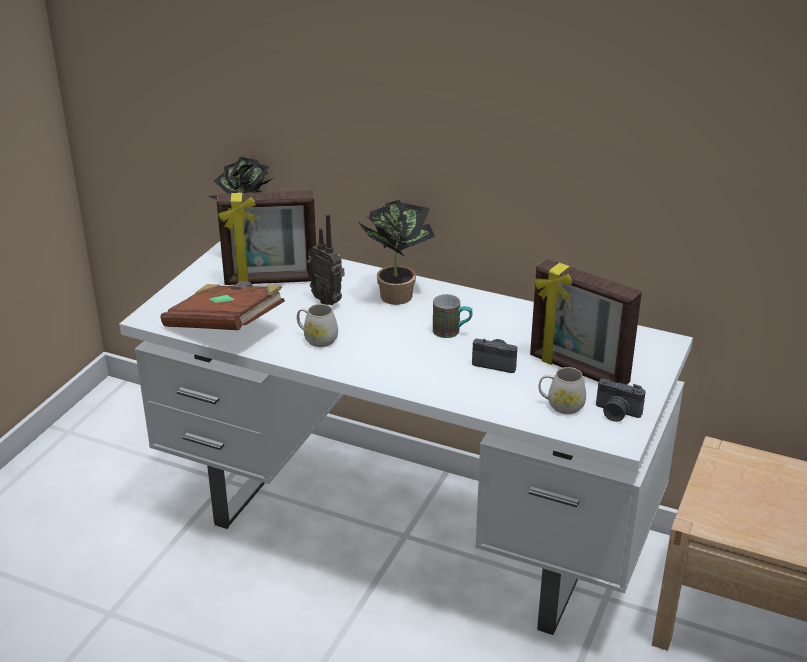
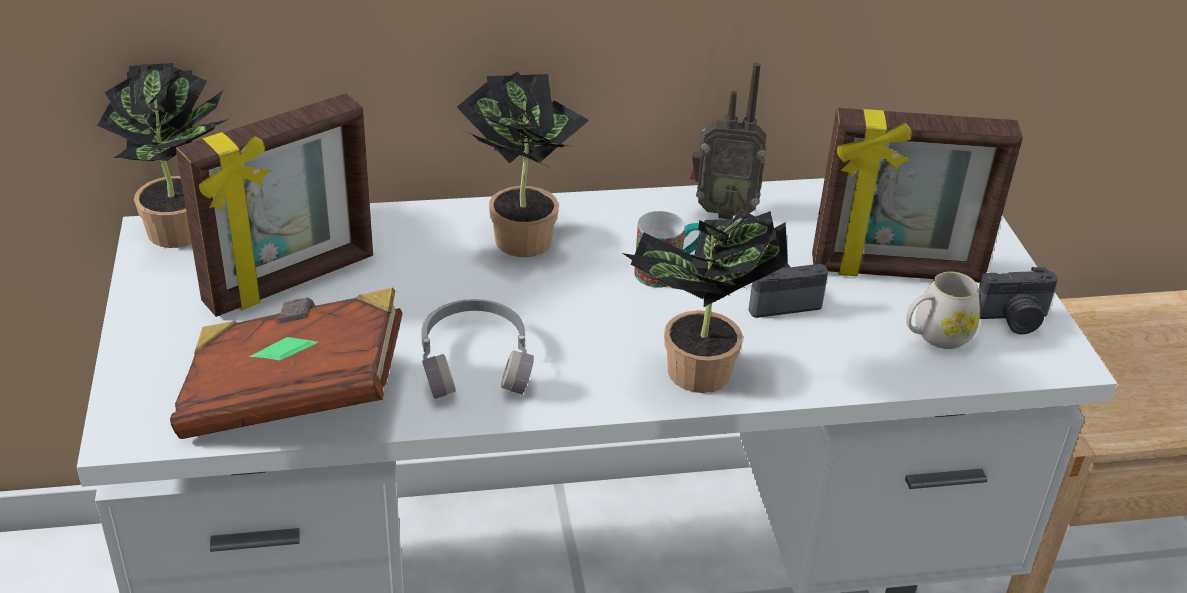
camera: 35 degrees left, 5 degrees up
white mug [297,304,338,347] -> grey headphones [421,299,534,399]
radio [306,214,344,305] -> radio moved to [690,63,767,219]
none -> potted plant [623,209,788,393]

